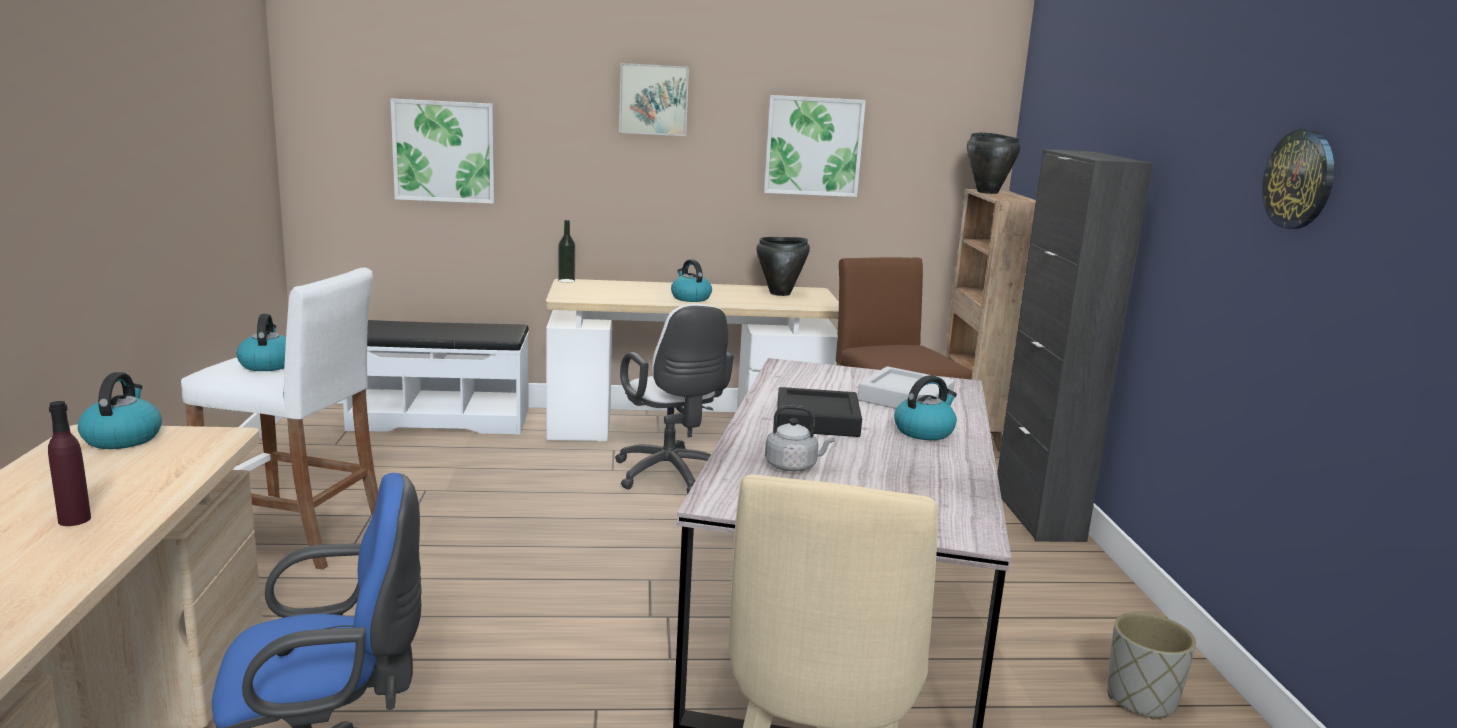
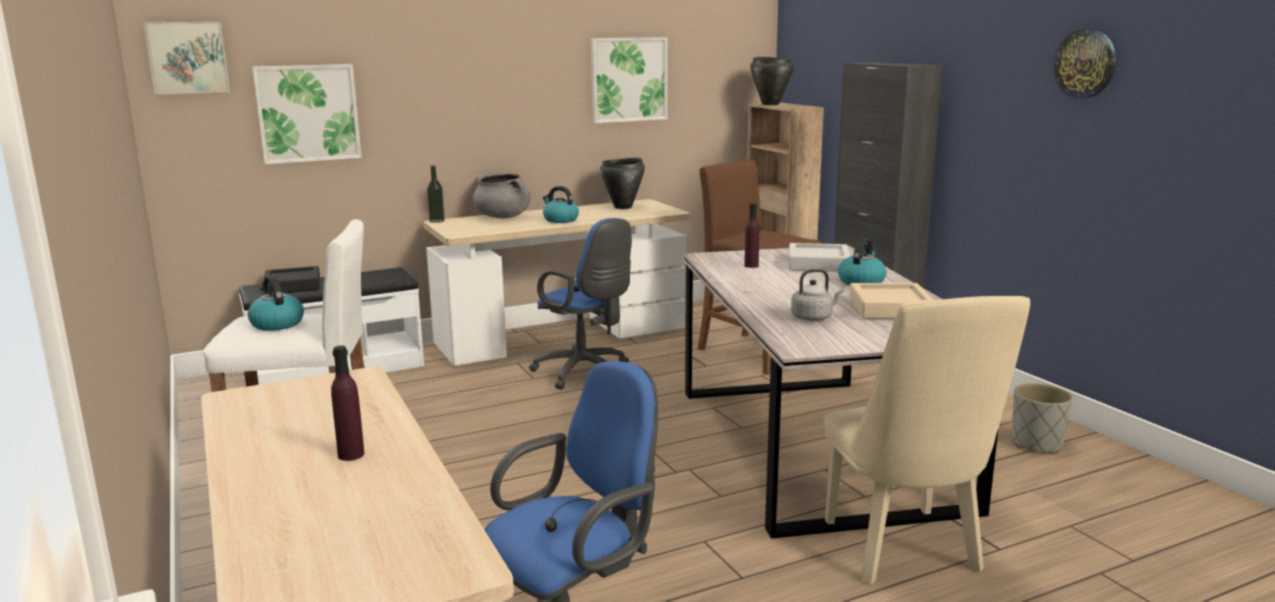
camera: 20 degrees left, 0 degrees up
kettle [78,372,162,449] -> none
white office chair [615,304,733,494] -> blue office chair [529,218,632,390]
picture [619,63,689,136] -> picture moved to [144,22,230,95]
black tray [777,387,862,437] -> black tray moved to [262,266,320,293]
none -> grey cooking pot [473,173,531,218]
none -> purple bottle [744,203,759,268]
none -> beige tray [849,283,933,319]

